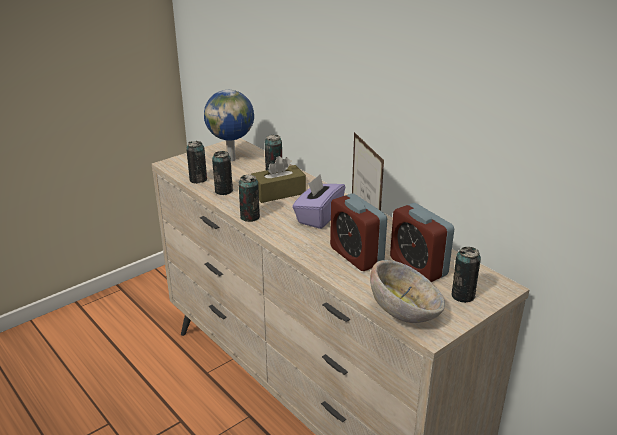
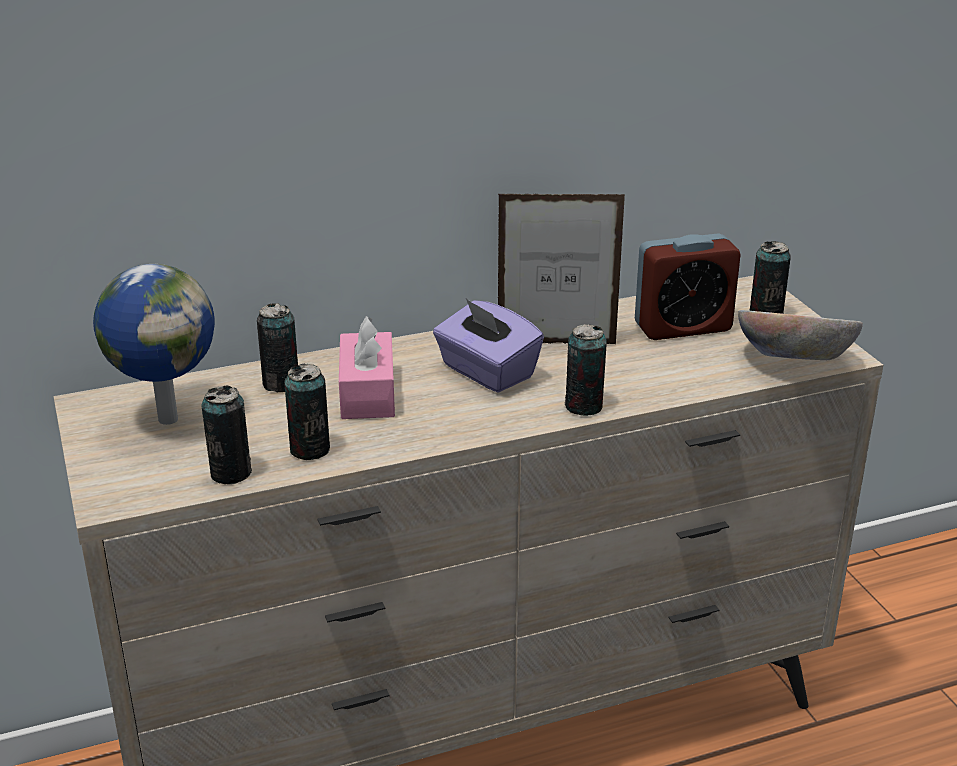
camera: 70 degrees left, 0 degrees up
can [238,174,260,222] -> can moved to [565,324,607,416]
brown tissue box [251,156,306,203] -> pink tissue box [339,316,395,419]
alarm clock [330,194,387,271] -> none

